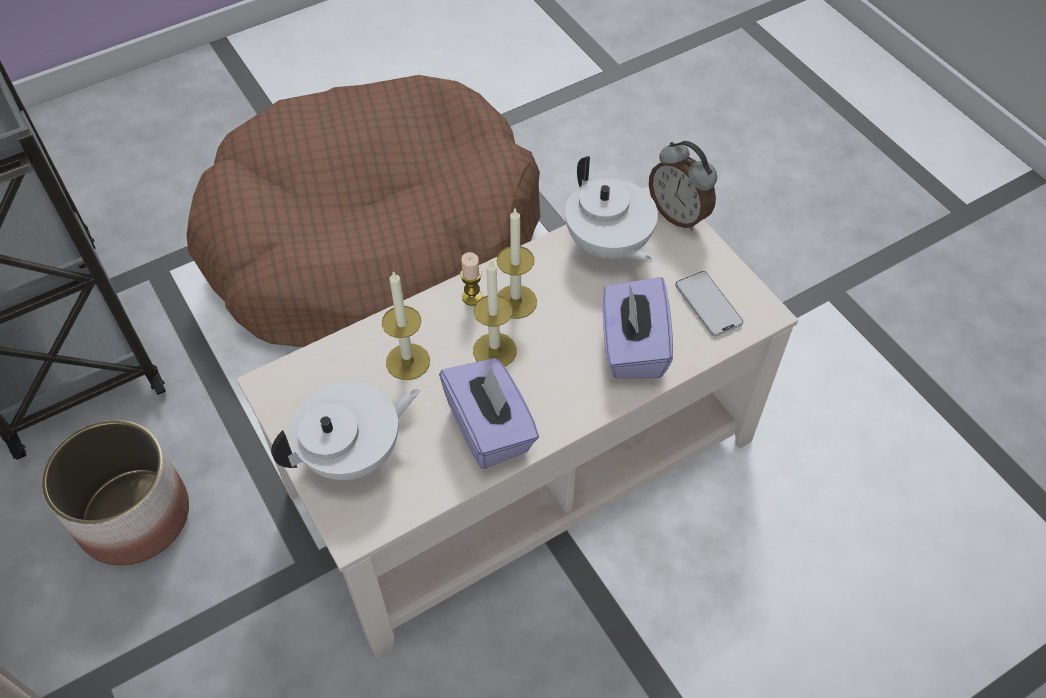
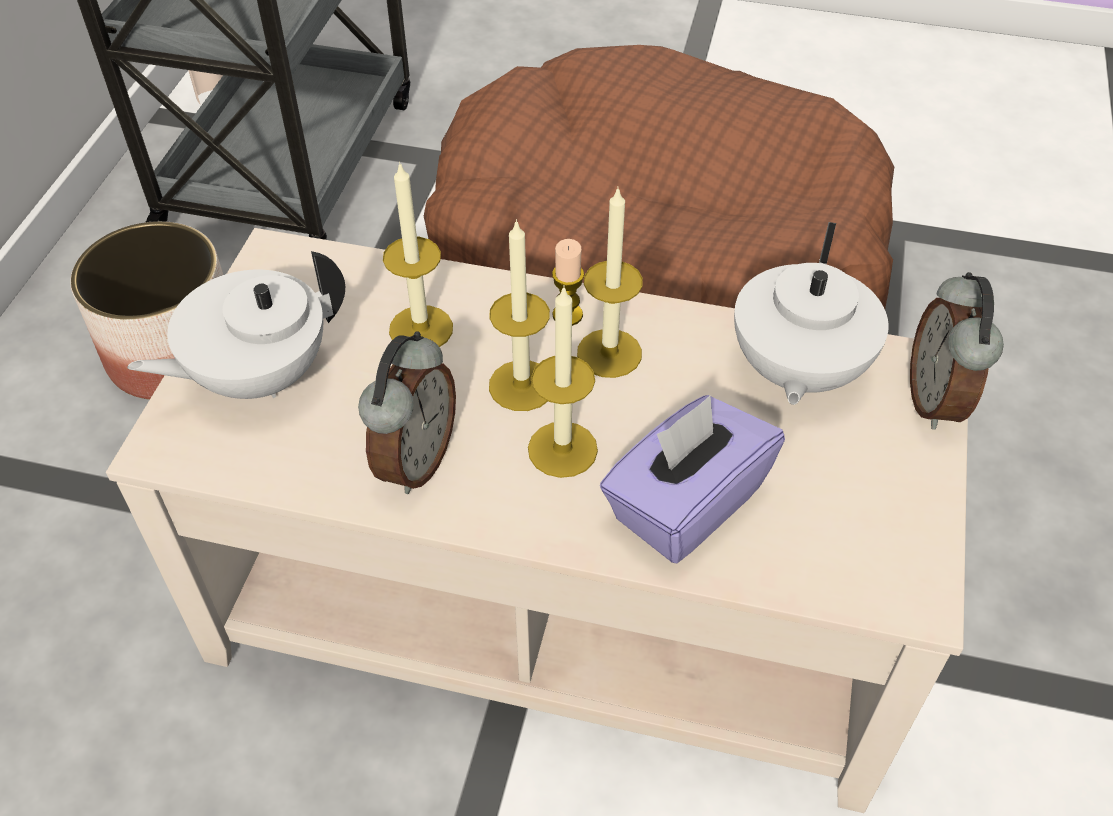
camera: 45 degrees right, 5 degrees down
white teapot [271,381,420,480] -> white teapot turned 135 degrees clockwise [127,251,345,399]
purple tissue box [439,358,539,469] -> alarm clock [358,331,456,494]
phone [675,271,743,337] -> none
none -> candle [528,285,598,478]

